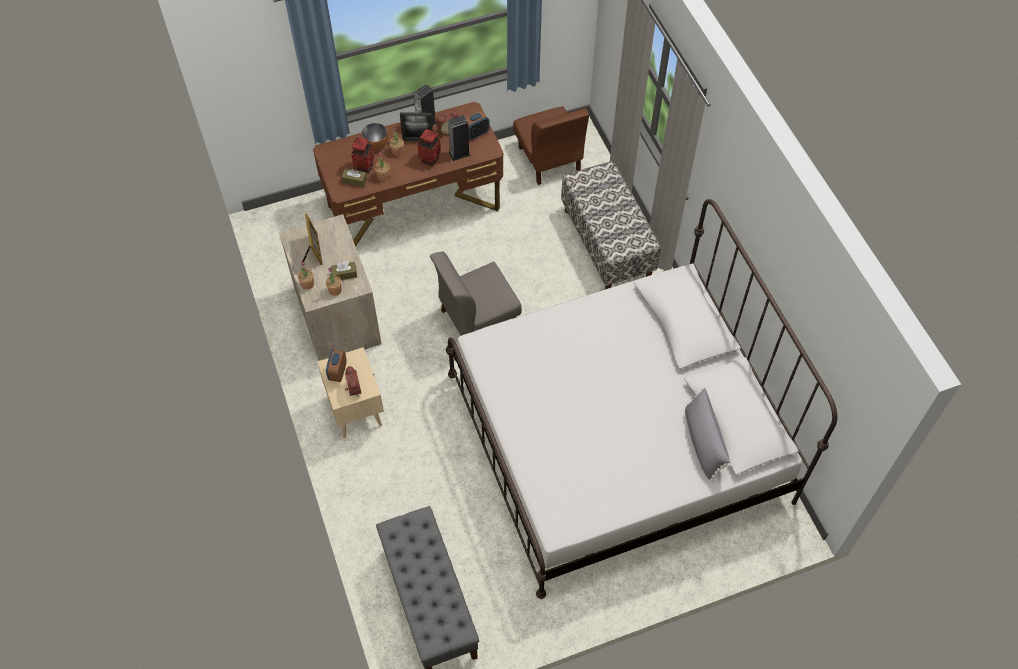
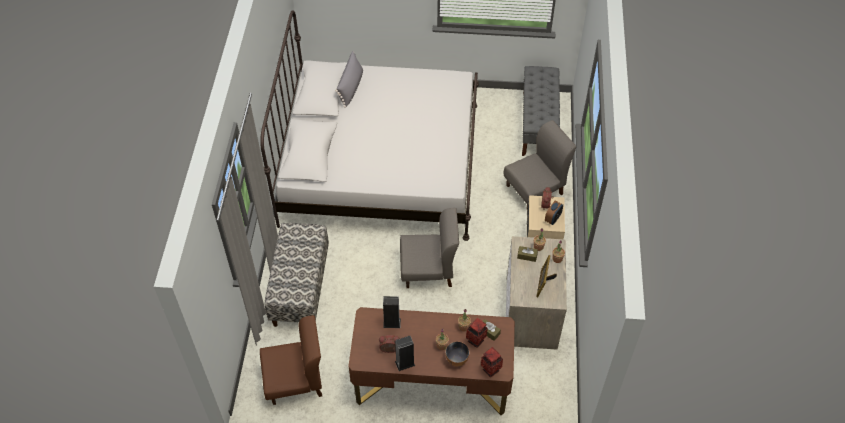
camera: 155 degrees left, 5 degrees down
picture frame [400,112,433,142] -> none
vase [418,129,441,167] -> vase moved to [481,347,503,377]
alarm clock [466,111,490,140] -> none
brown chair [513,106,589,185] -> brown chair turned 75 degrees clockwise [260,315,322,405]
none -> grey chair [504,120,576,208]

